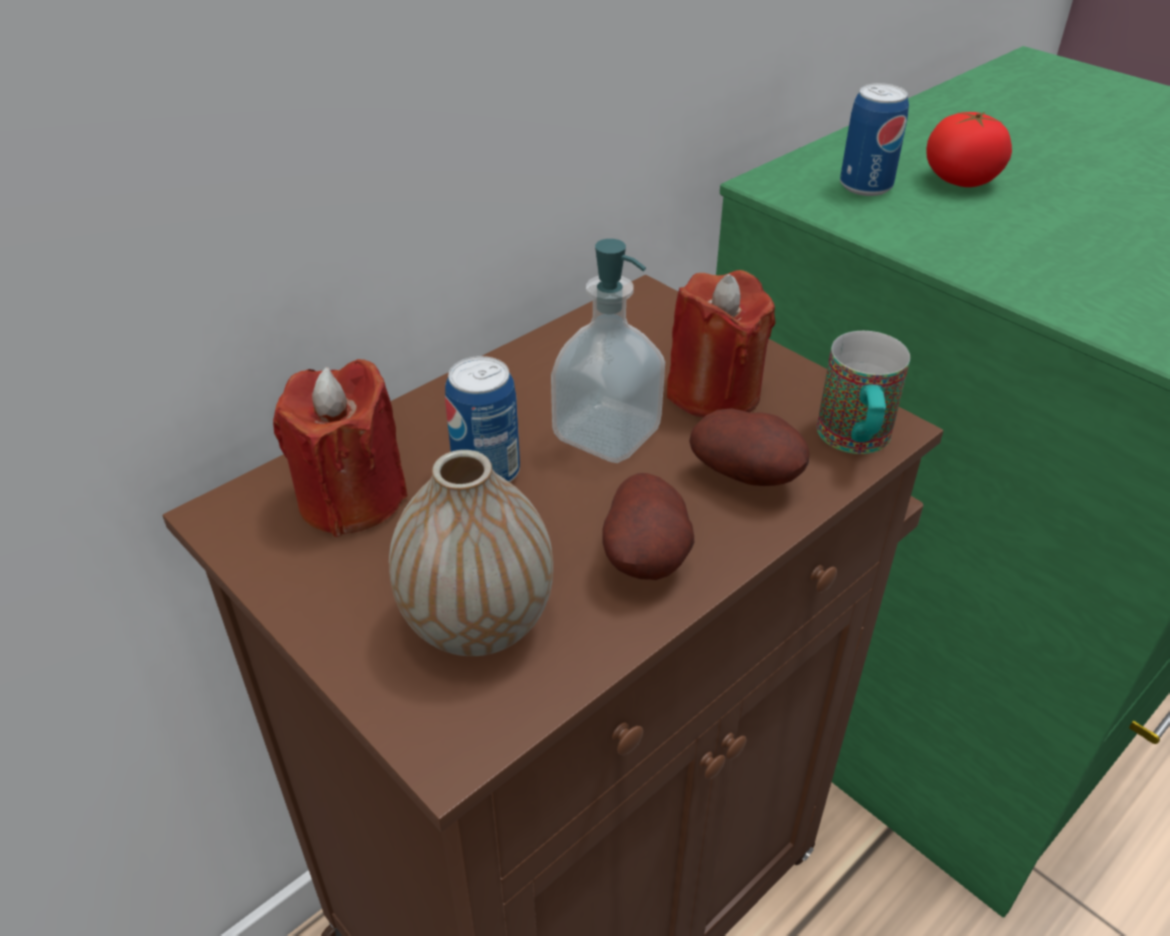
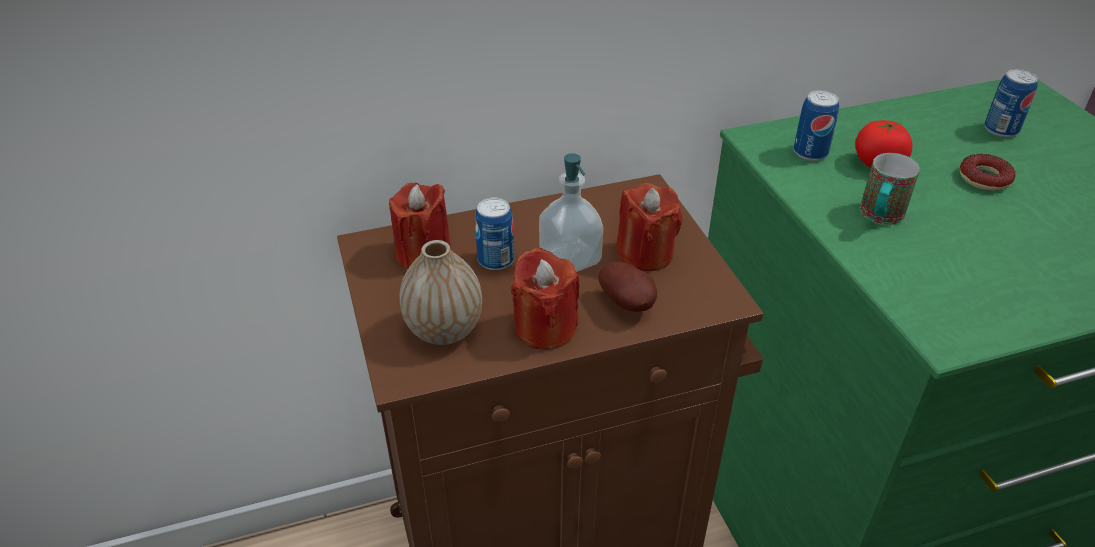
camera: 25 degrees right, 0 degrees up
potato [602,473,694,580] -> red candle [511,247,580,350]
mug [817,331,910,454] -> mug moved to [860,153,920,225]
none -> donut [960,154,1015,191]
none -> can [984,69,1038,138]

